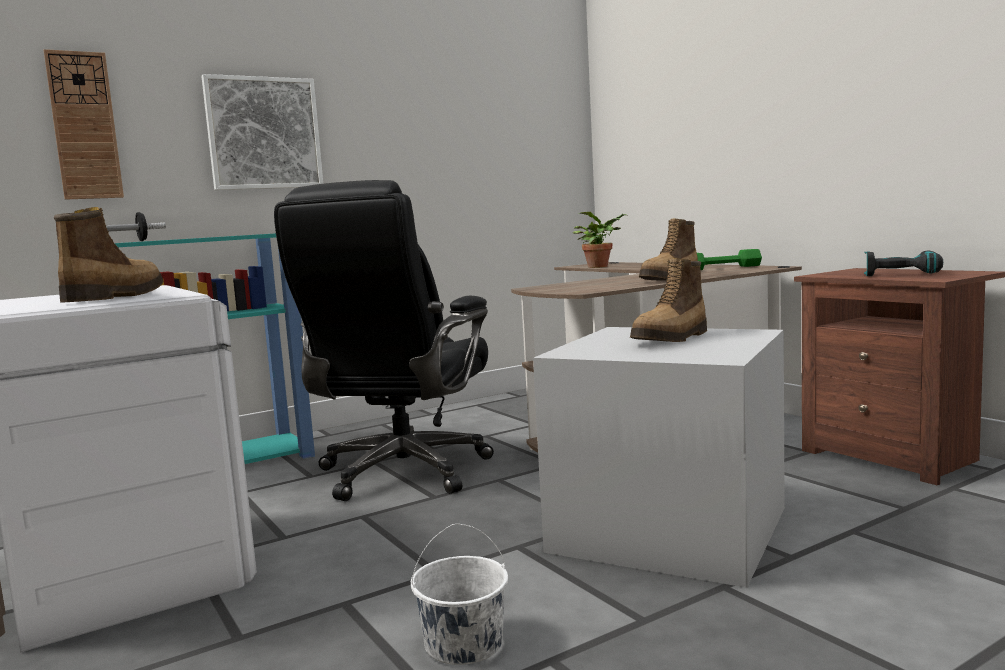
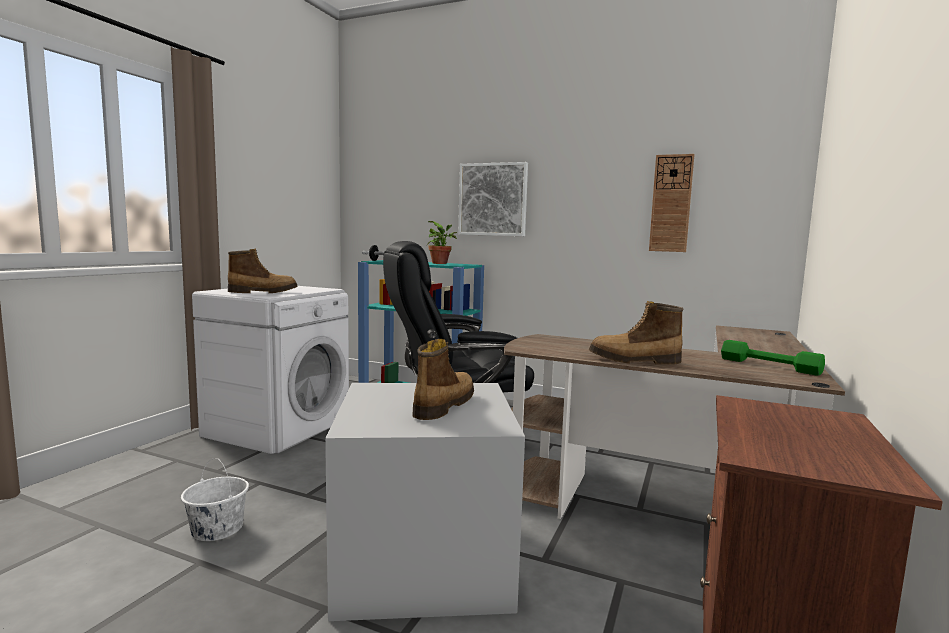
camera: 55 degrees right, 0 degrees up
wall clock [44,49,124,200] -> wall clock moved to [649,154,695,252]
potted plant [573,212,627,268] -> potted plant moved to [428,221,457,264]
boot [630,258,707,342] -> boot turned 105 degrees clockwise [413,339,474,420]
power drill [864,250,943,276] -> none

